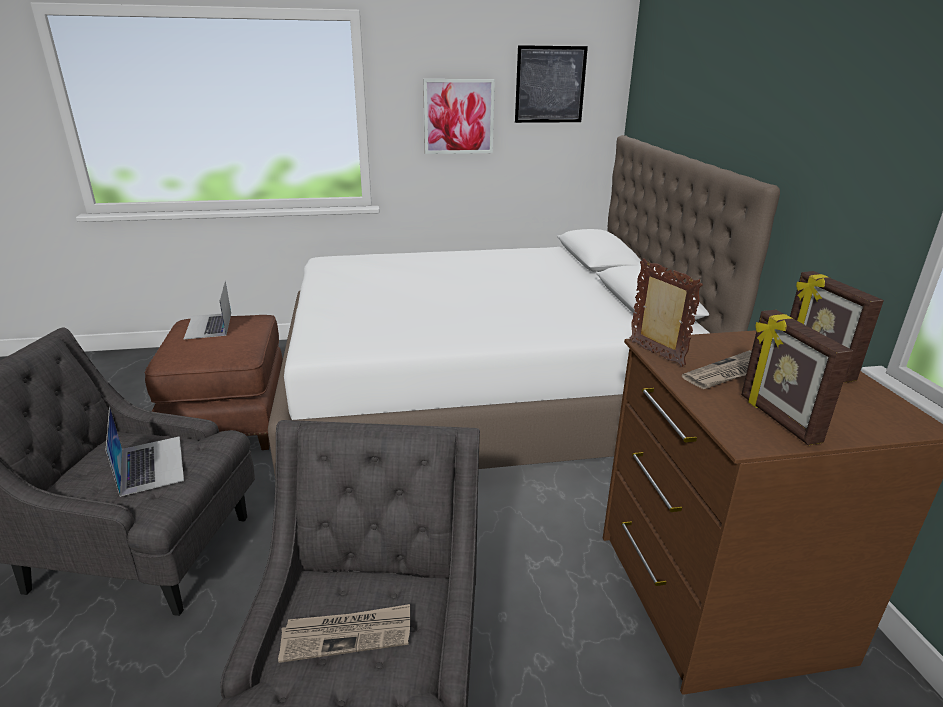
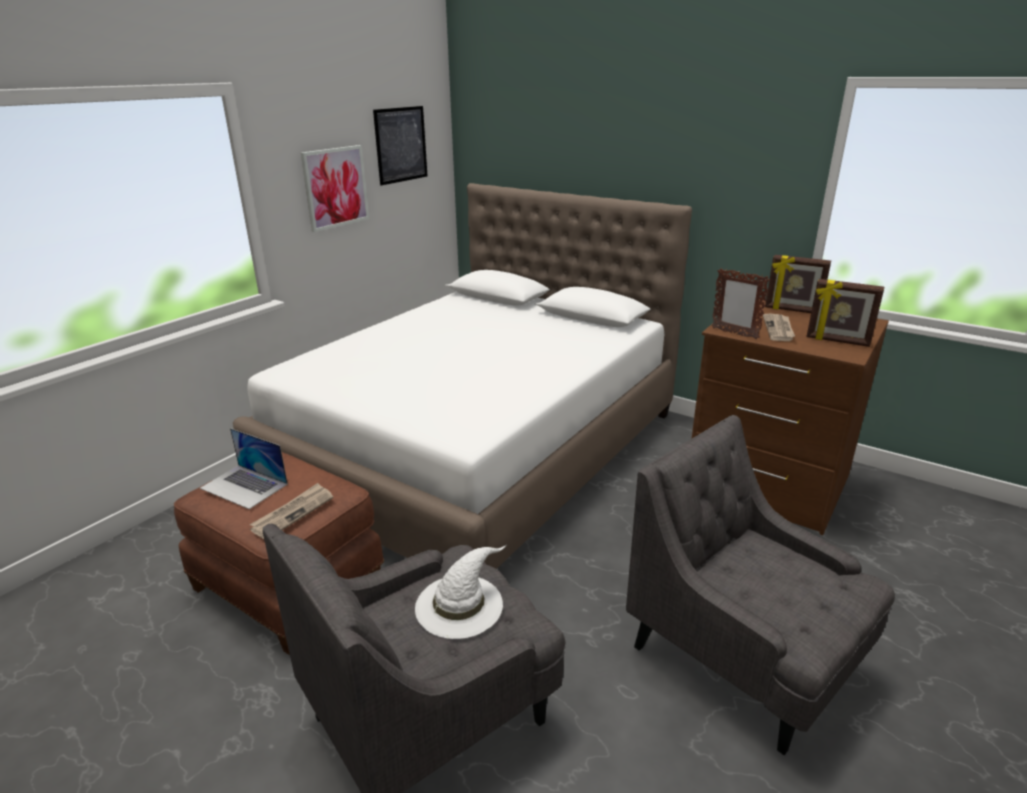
camera: 45 degrees left, 0 degrees up
laptop [105,407,184,497] -> white hat [415,545,506,639]
newspaper [278,604,410,663] -> newspaper moved to [250,483,333,539]
picture frame [630,258,703,367] -> picture frame turned 150 degrees counterclockwise [712,268,770,339]

